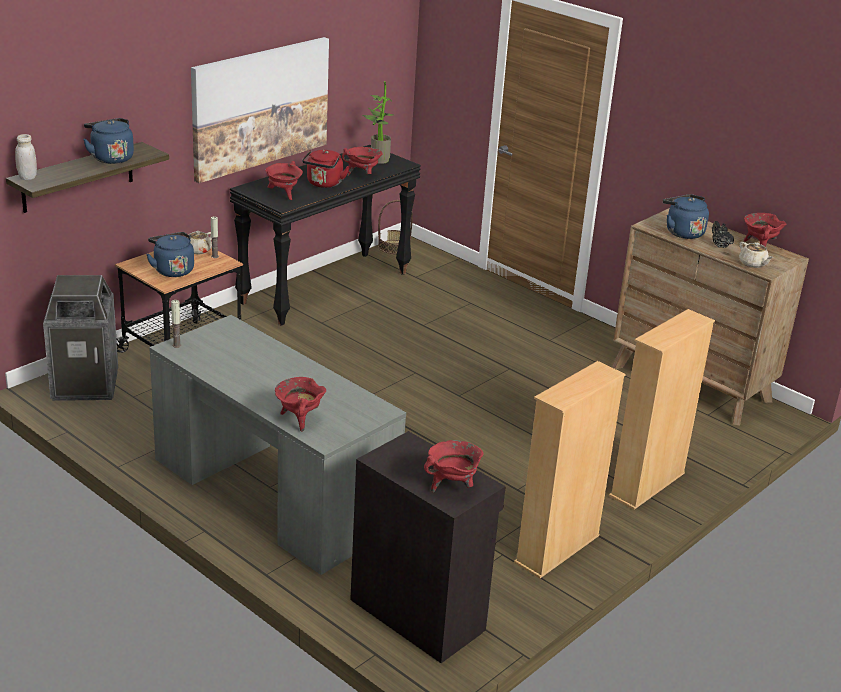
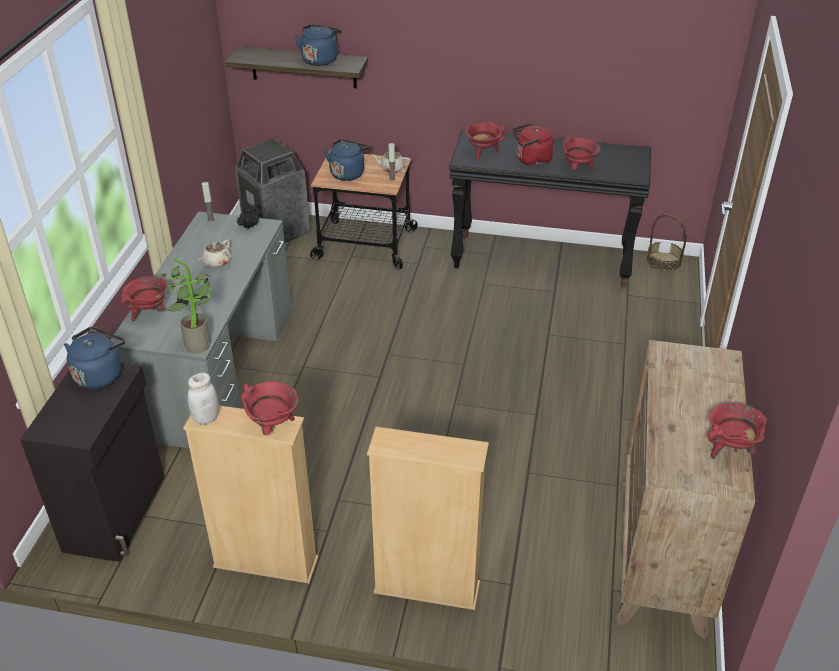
camera: 60 degrees right, 10 degrees up
white jar [15,134,37,180] -> white jar moved to [187,373,219,424]
picture [191,37,329,183] -> none
potted plant [363,81,394,164] -> potted plant moved to [152,258,211,353]
red cooking pot [424,440,483,492] -> red cooking pot moved to [241,381,299,435]
blue kettle [663,194,709,239] -> blue kettle moved to [64,327,125,389]
black teapot [712,221,734,248] -> black teapot moved to [237,202,262,229]
beige teapot [739,242,774,268] -> beige teapot moved to [199,239,231,268]

